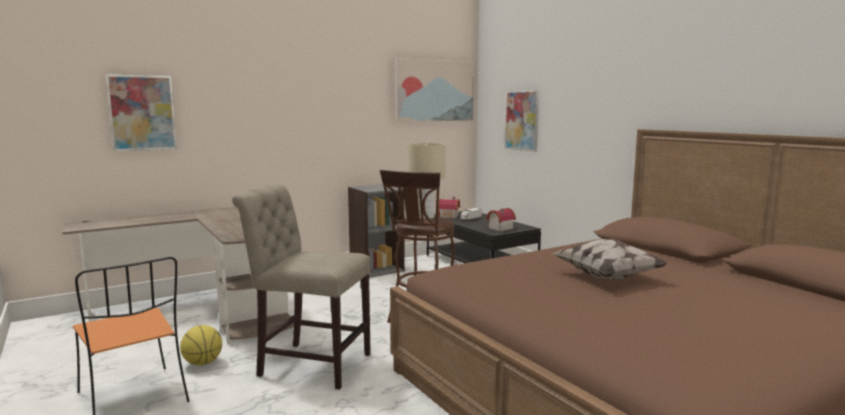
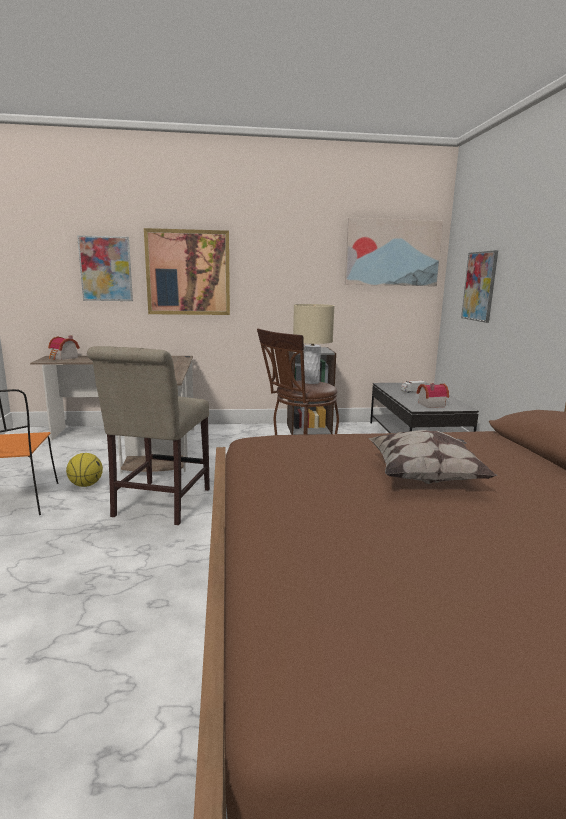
camera: 25 degrees right, 5 degrees up
beige chair [232,184,371,389] -> beige chair turned 120 degrees counterclockwise [87,346,210,525]
toy house [438,197,460,219] -> toy house moved to [48,336,80,360]
none -> picture [144,228,230,315]

